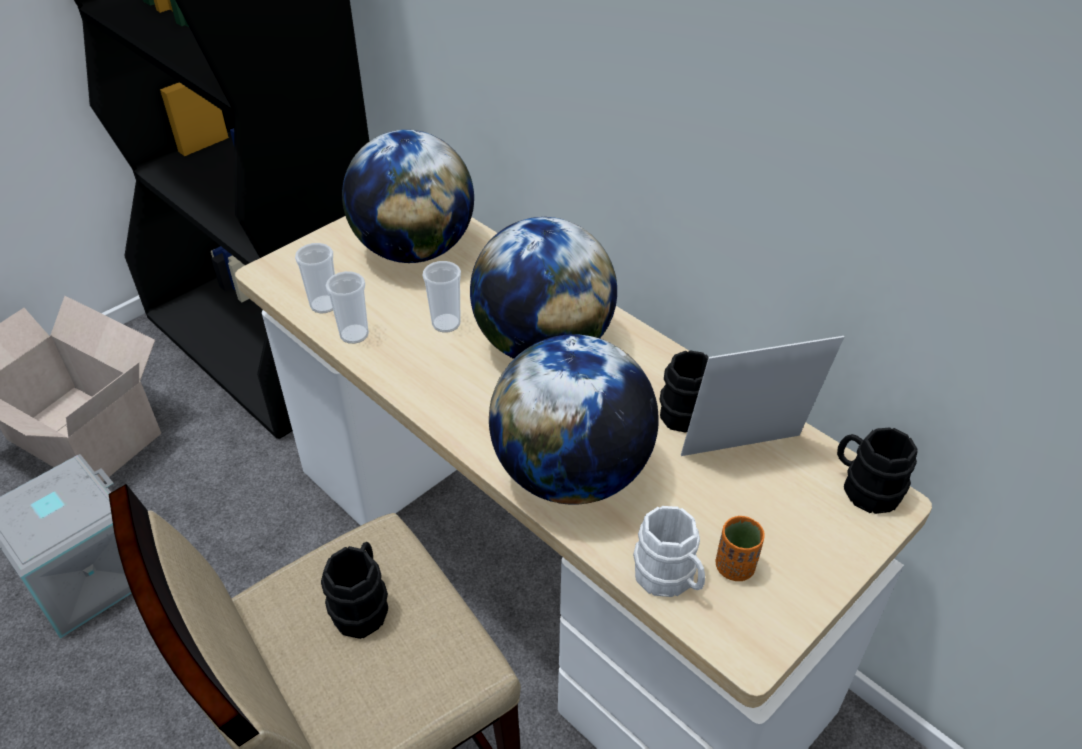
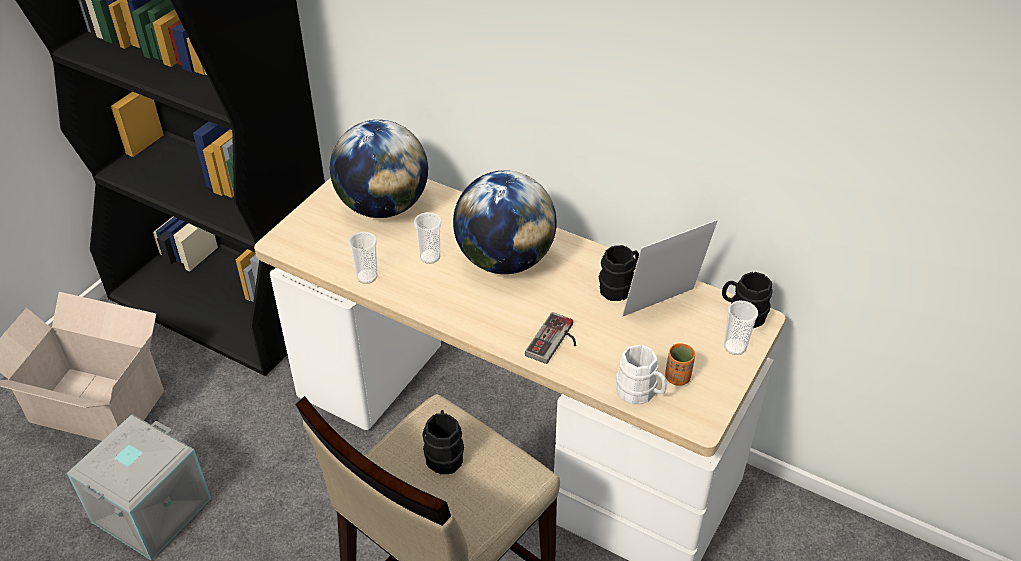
camera: 15 degrees left, 0 degrees up
cup [295,243,335,313] -> cup moved to [724,300,758,355]
globe [489,334,659,505] -> game controller [525,312,576,364]

